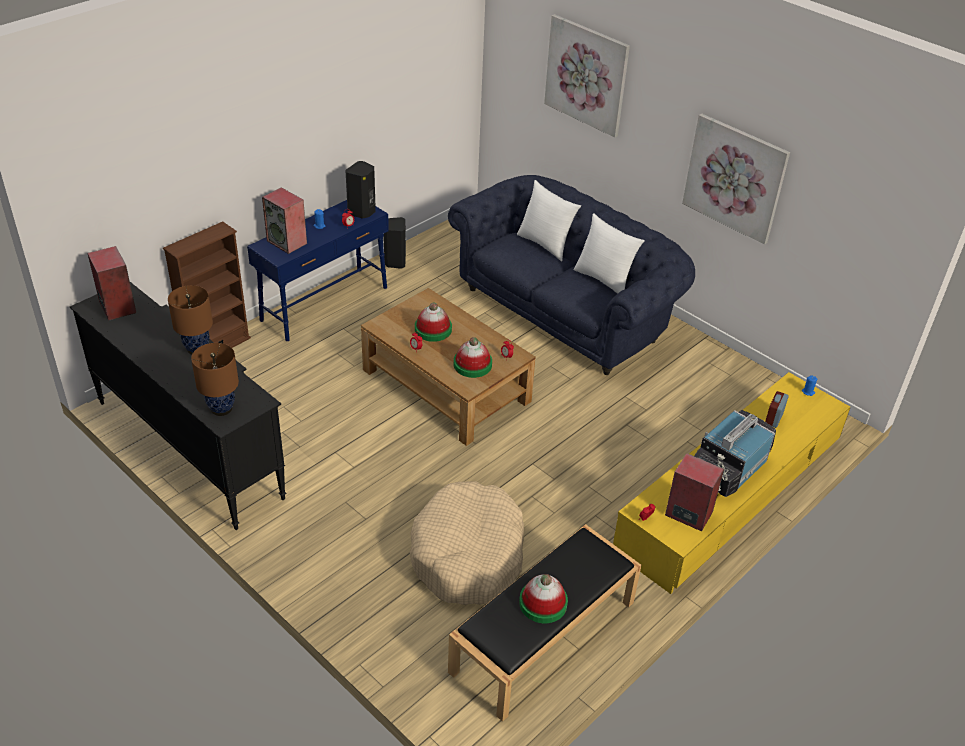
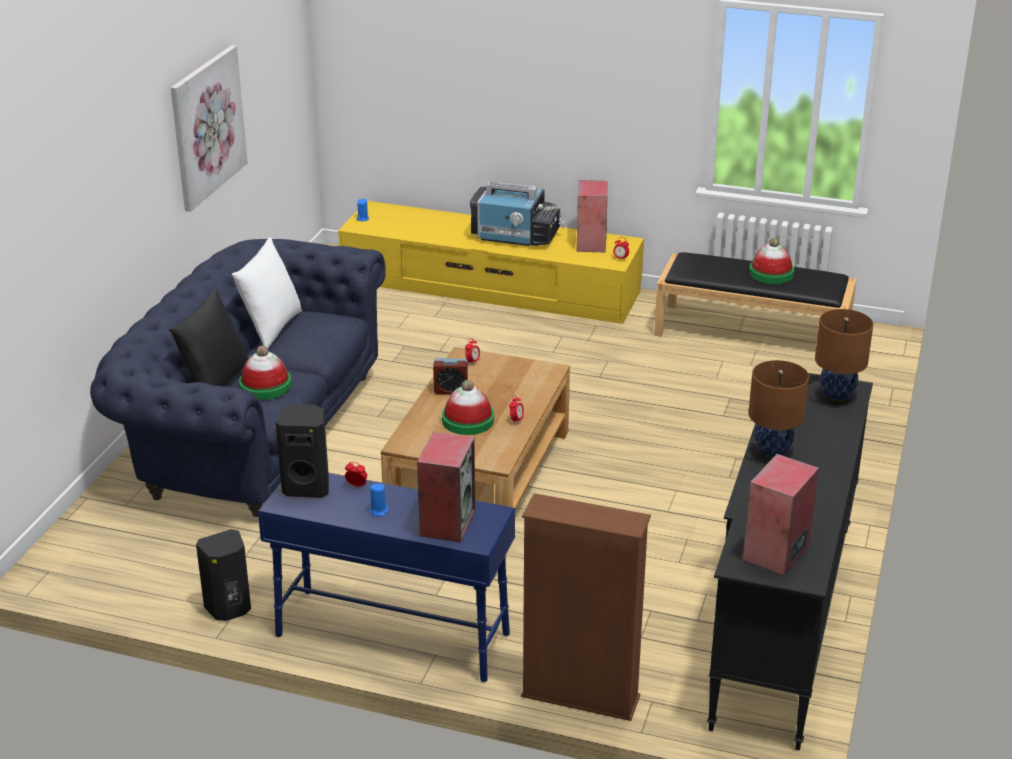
camera: 115 degrees left, 10 degrees down
beige dog bed [410,482,524,605] -> none
hat [454,337,492,378] -> hat moved to [239,346,291,400]
white pillow [517,180,581,261] -> black pillow [169,287,248,386]
picture [544,14,630,137] -> none
alarm clock [765,391,789,428] -> alarm clock moved to [433,358,468,394]

